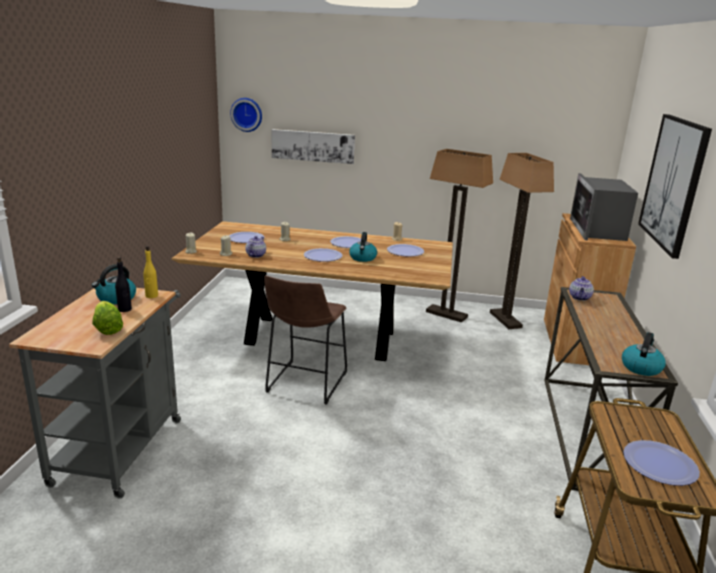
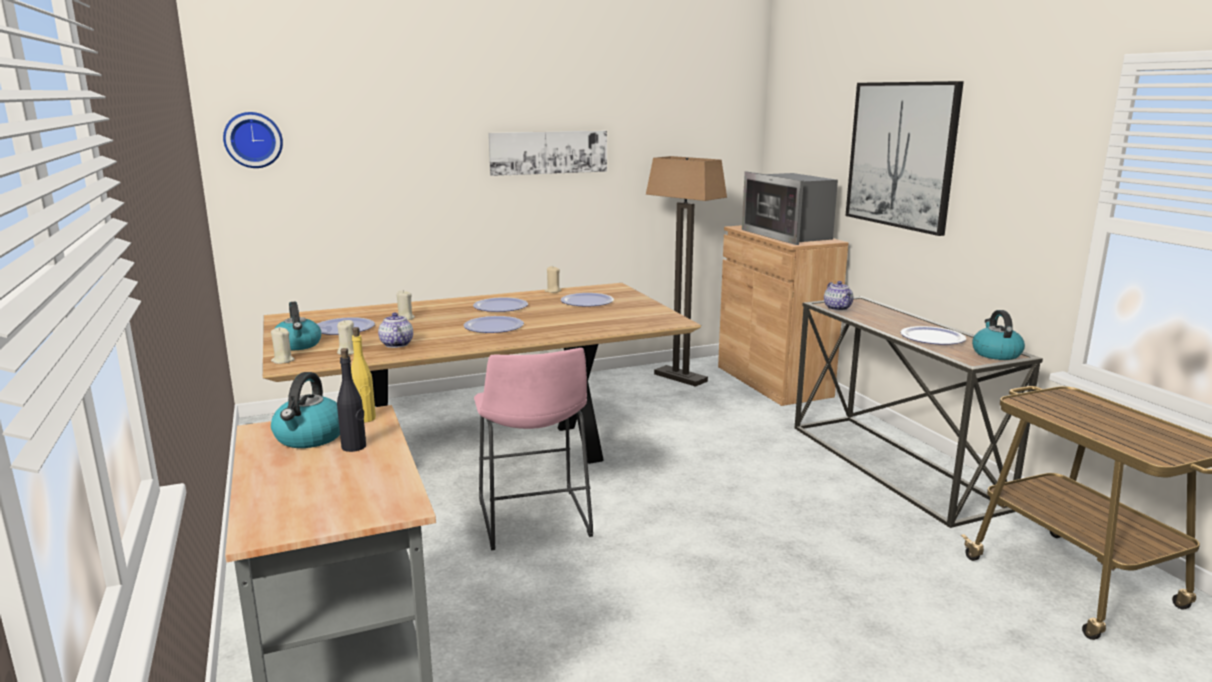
camera: 30 degrees left, 5 degrees down
lettuce [92,301,123,335] -> none
brown stool [264,276,347,405] -> pink stool [474,348,593,550]
picture [271,129,355,164] -> picture moved to [488,131,607,176]
kettle [349,232,377,262] -> kettle moved to [274,302,321,350]
floor lamp [426,149,493,323] -> none
plate [623,440,700,486] -> plate moved to [900,326,966,345]

